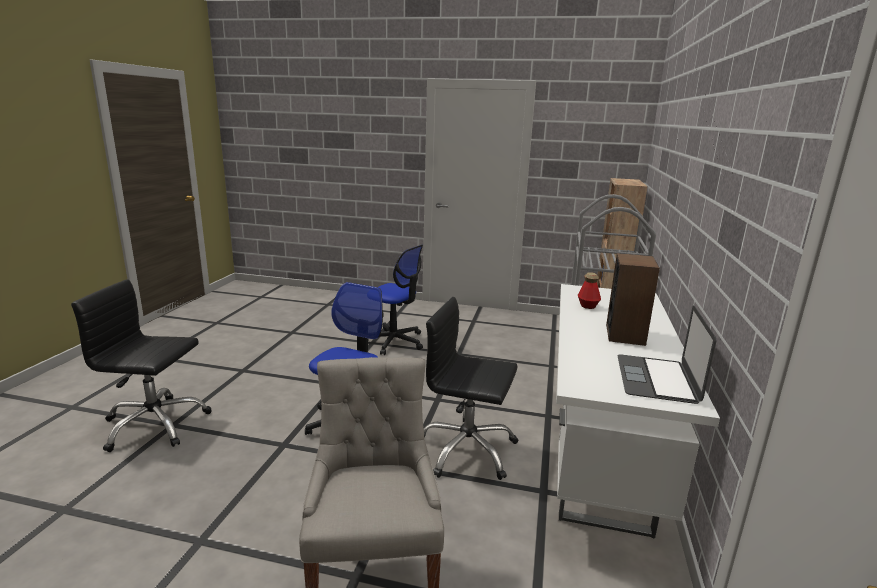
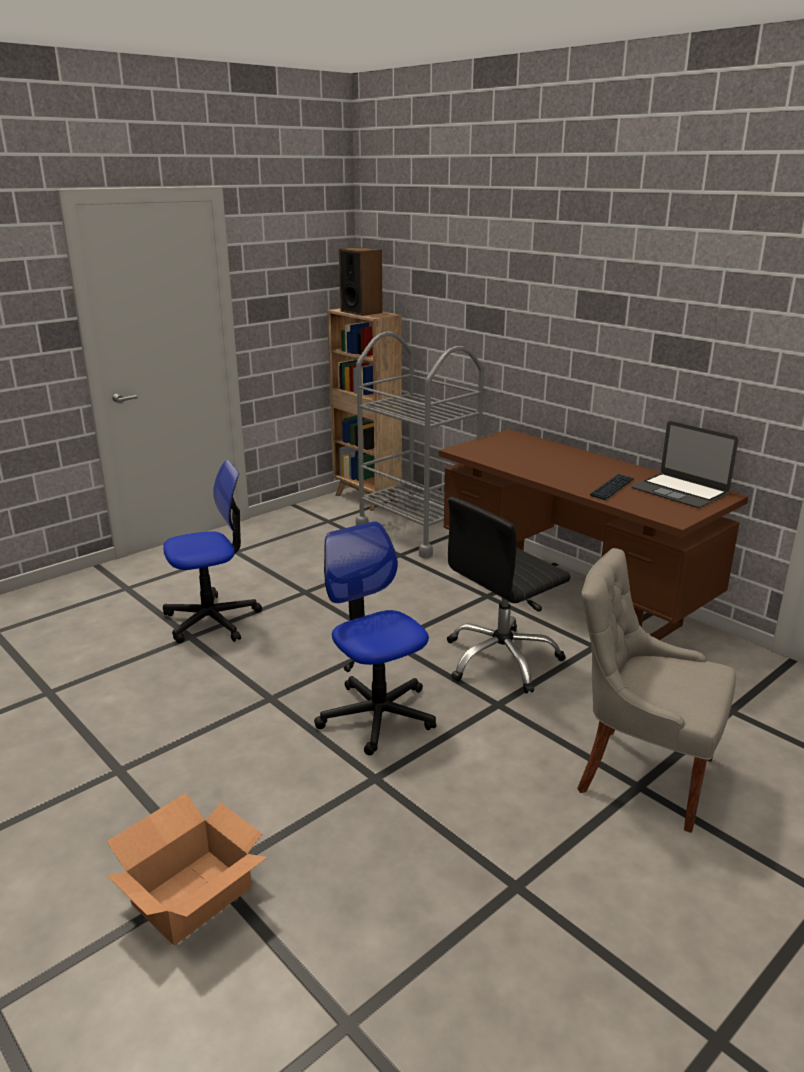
camera: 55 degrees left, 5 degrees up
black office chair [71,279,212,452] -> cardboard box [106,793,268,946]
white desk [556,284,720,539] -> brown desk [439,429,748,640]
bottle [578,272,601,309] -> none
speaker [606,253,660,346] -> speaker moved to [339,247,383,316]
none -> keyboard [590,474,634,500]

